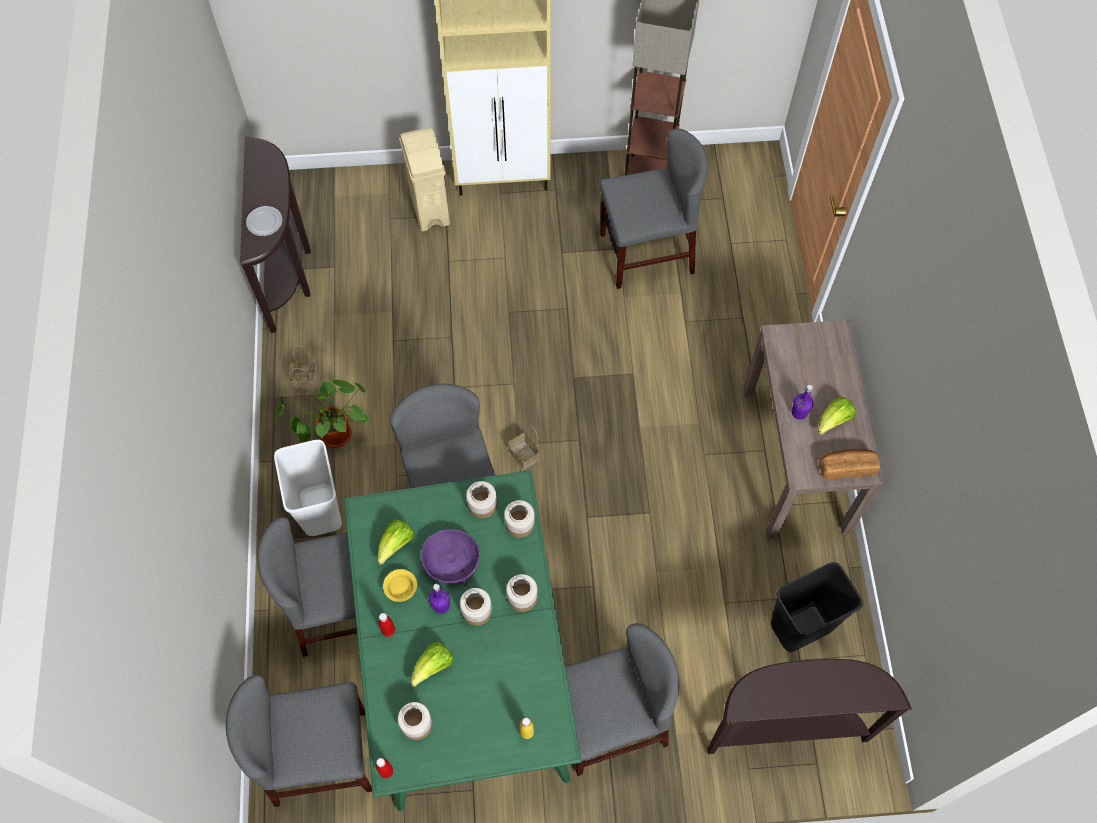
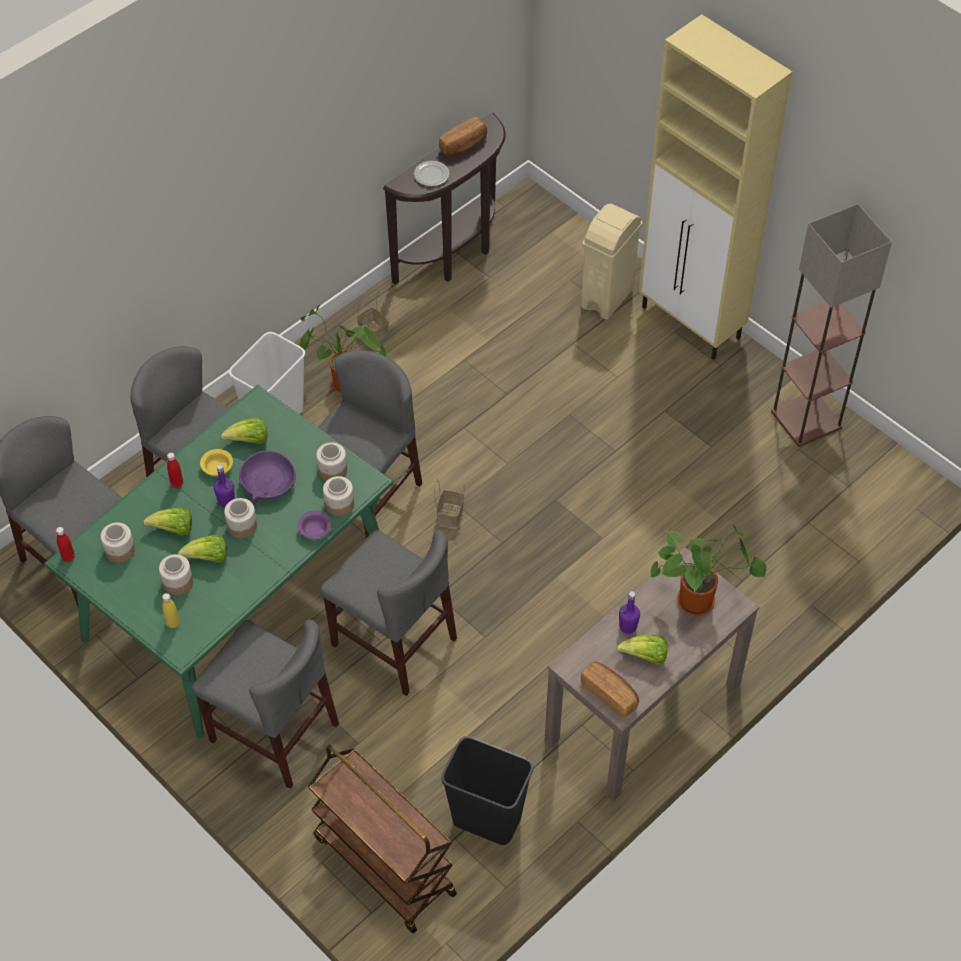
camera: 50 degrees right, 10 degrees down
jar [506,574,538,612] -> jar moved to [159,554,193,595]
grey chair [599,129,708,289] -> grey chair moved to [320,529,457,696]
brown console table [707,659,912,754] -> brown cart [308,745,457,933]
none -> lettuce [178,535,227,562]
none -> purple bowl [298,510,331,538]
none -> bread [439,117,487,156]
none -> potted plant [650,524,767,616]

